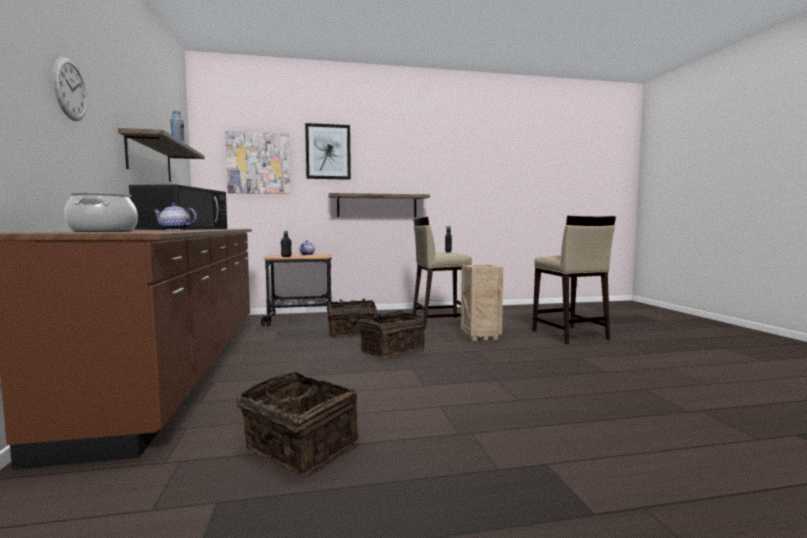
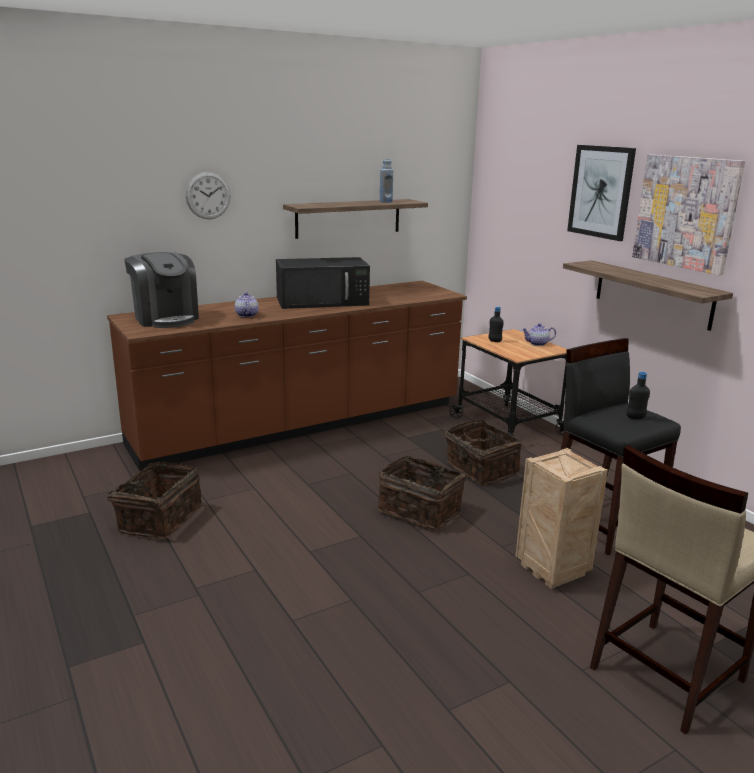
camera: 70 degrees right, 15 degrees up
cooking pot [64,192,138,232] -> coffee machine [124,252,199,328]
picture [225,131,290,194] -> picture moved to [632,154,745,275]
beige stool [413,217,472,330] -> black stool [561,338,681,555]

